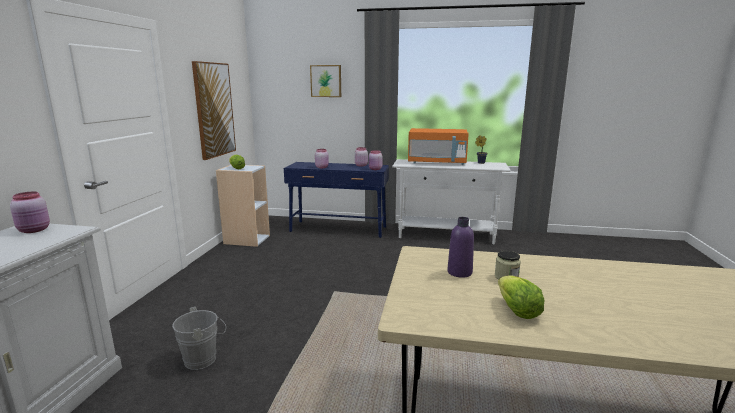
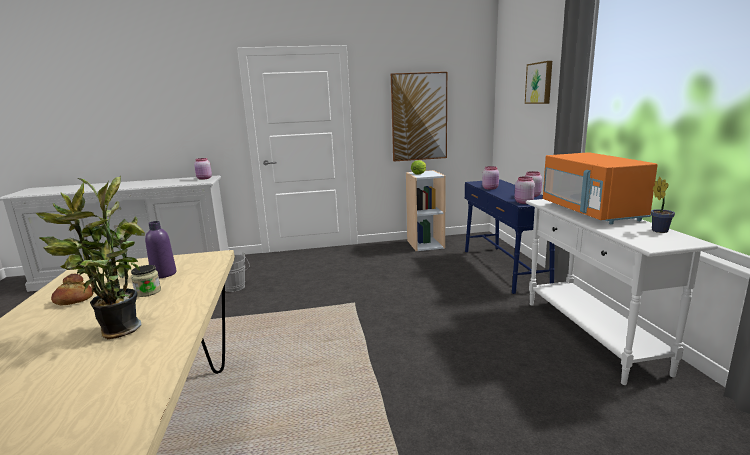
camera: 70 degrees right, 0 degrees up
lettuce [498,275,545,319] -> bread [51,274,94,305]
none -> potted plant [36,176,145,339]

